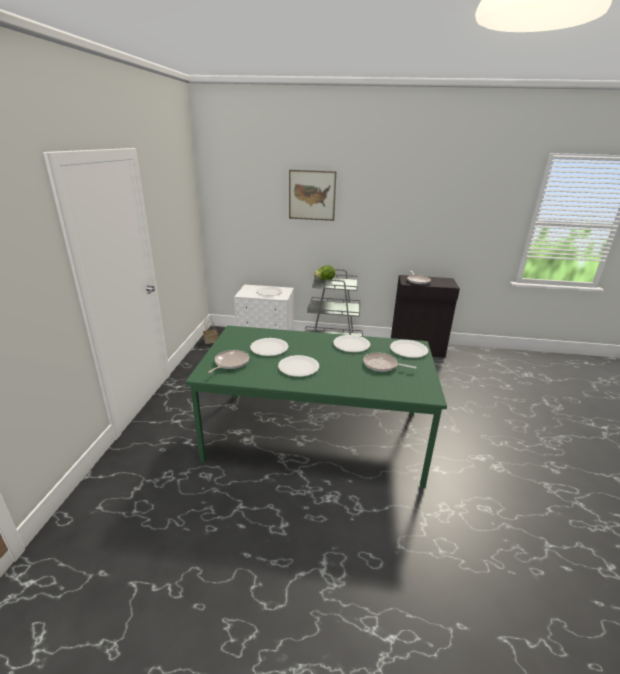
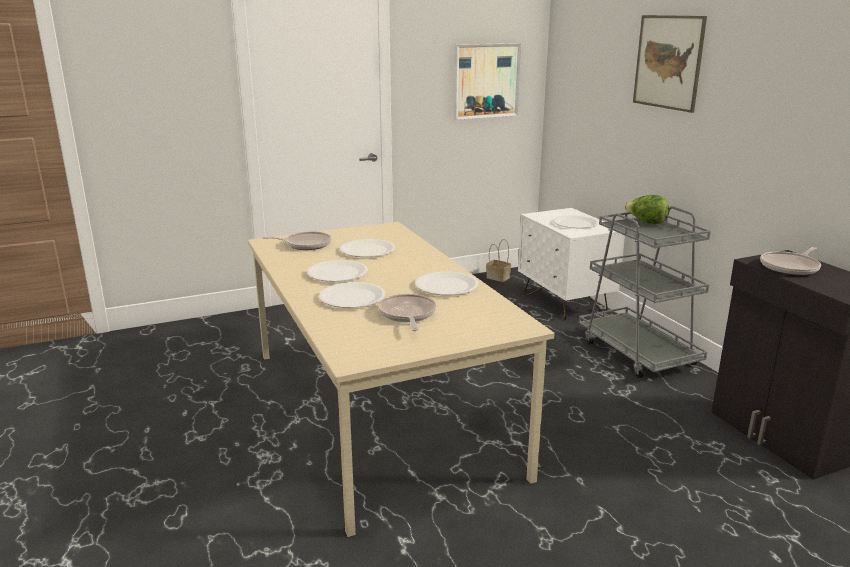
camera: 60 degrees right, 5 degrees down
green dining table [185,325,447,488] -> beige dining table [248,222,555,537]
white plate [390,340,428,358] -> white plate moved to [319,282,385,308]
none -> picture [454,43,521,120]

